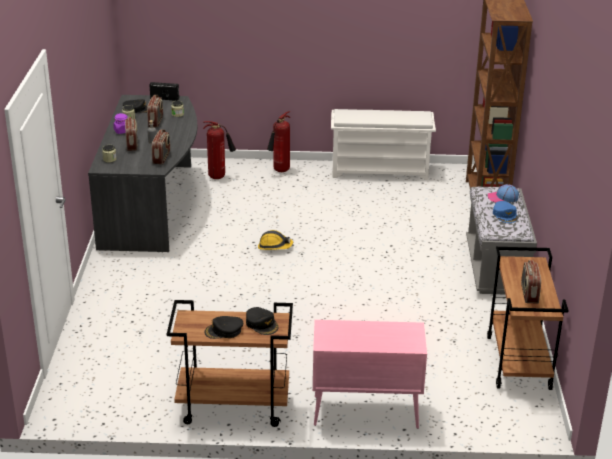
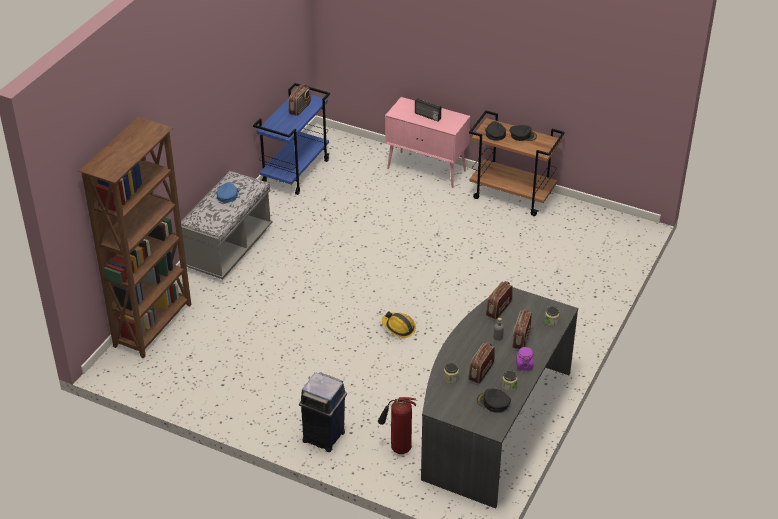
camera: 155 degrees left, 10 degrees up
radio [150,82,179,101] -> radio moved to [415,98,441,122]
fire extinguisher [267,111,290,172] -> blue trash can [299,372,347,452]
white shoe rack [331,109,436,180] -> none
brown cart [487,247,569,390] -> blue cart [253,83,330,195]
cap [488,184,519,203] -> none

